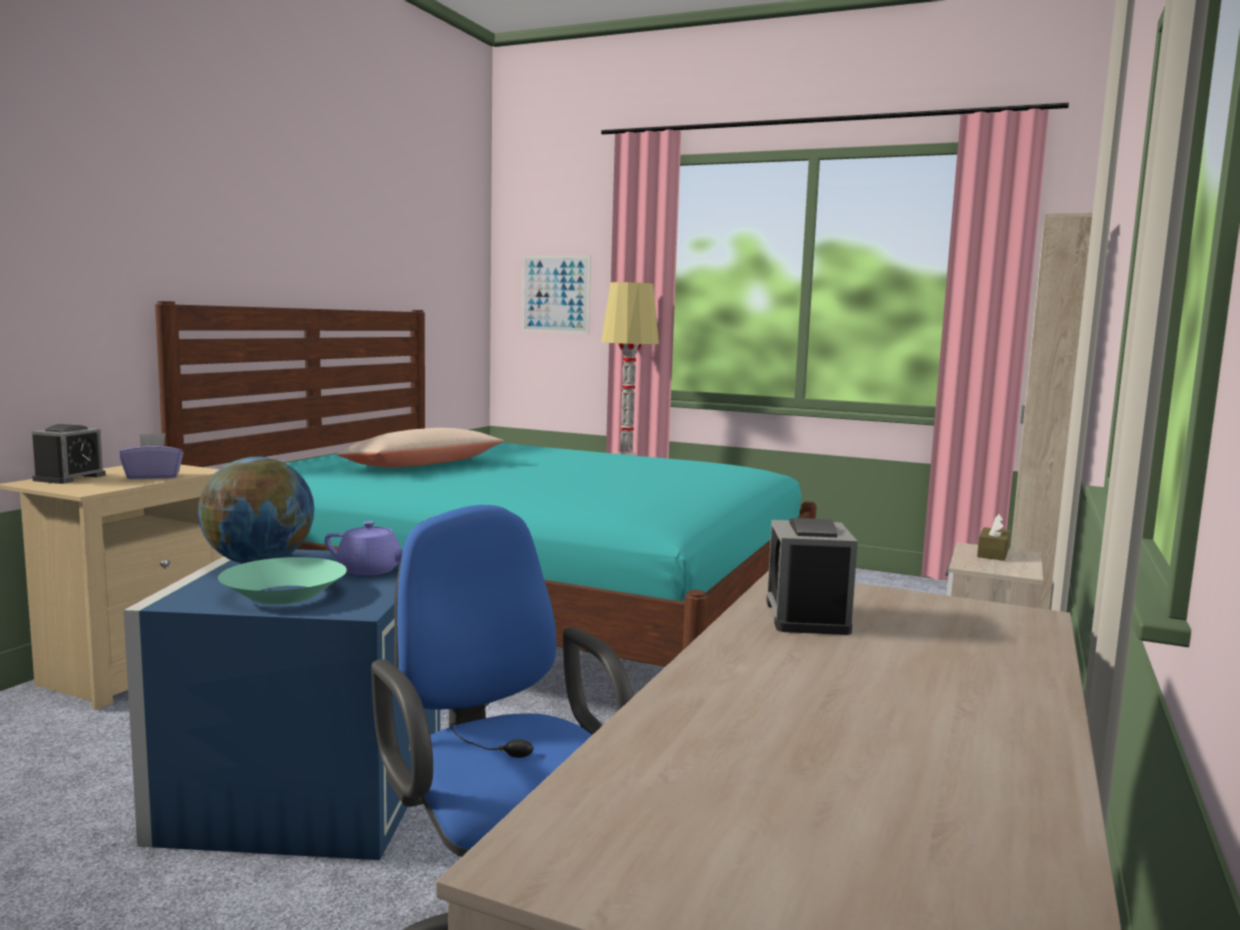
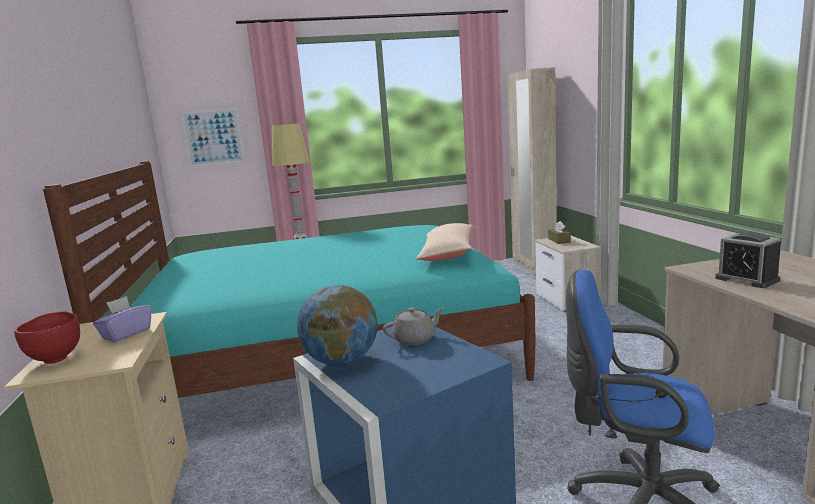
camera: 35 degrees left, 5 degrees up
alarm clock [32,424,105,484] -> red bowl [14,311,80,364]
turquoise bowl [218,557,347,604] -> none
purple teapot [325,521,403,575] -> grey teapot [383,307,444,345]
beige pillow [337,428,504,467] -> beige pillow moved to [416,223,473,261]

